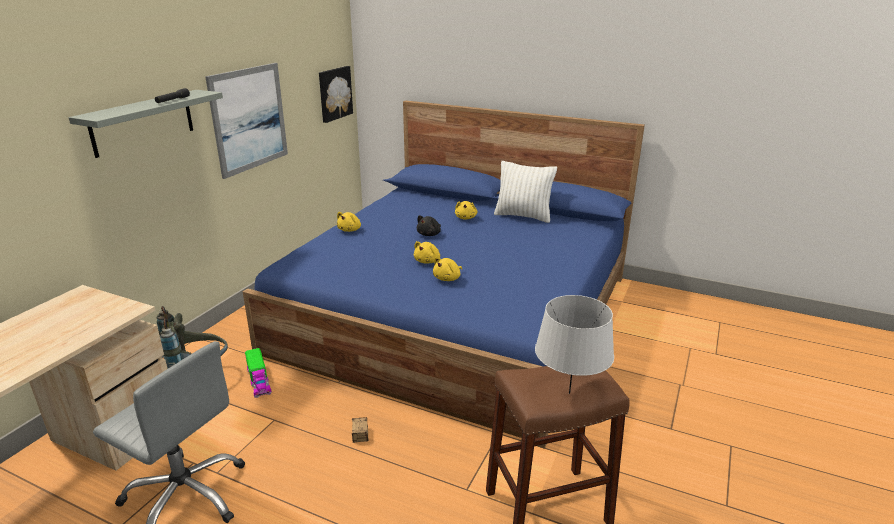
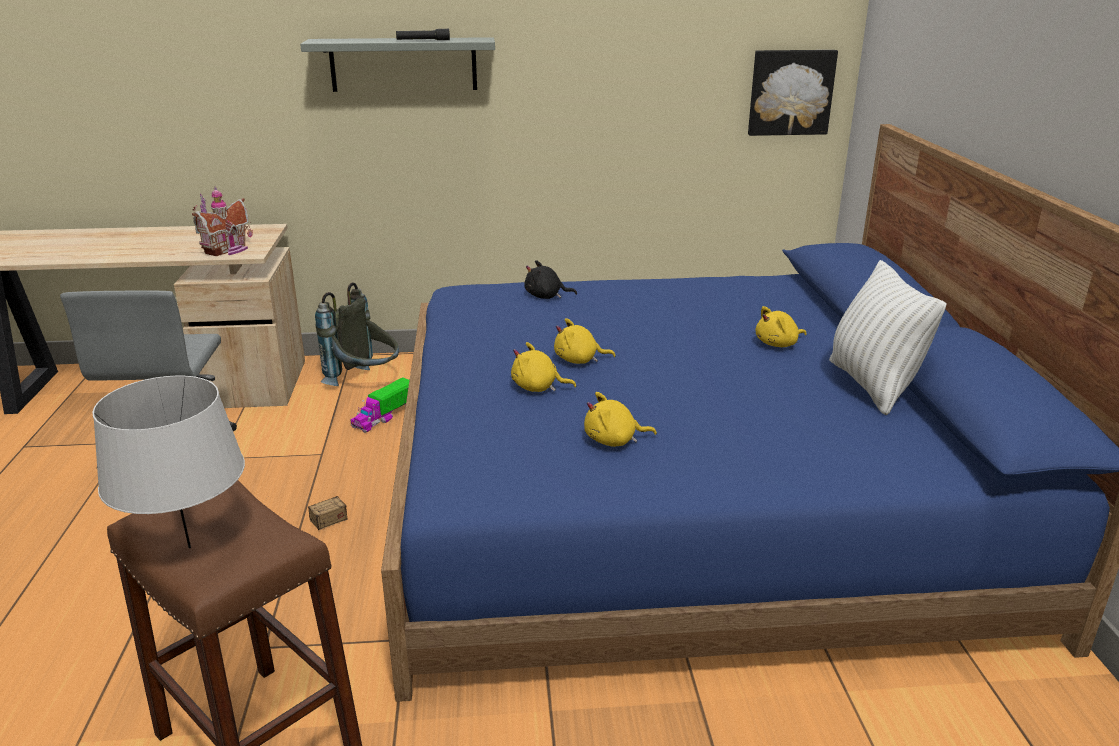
camera: 60 degrees right, 0 degrees up
picture [205,63,288,179] -> none
yellow plush toy [337,212,361,232] -> yellow plush toy moved to [584,392,657,447]
black plush toy [417,215,441,236] -> black plush toy moved to [524,260,577,299]
none -> toy house [192,186,253,256]

